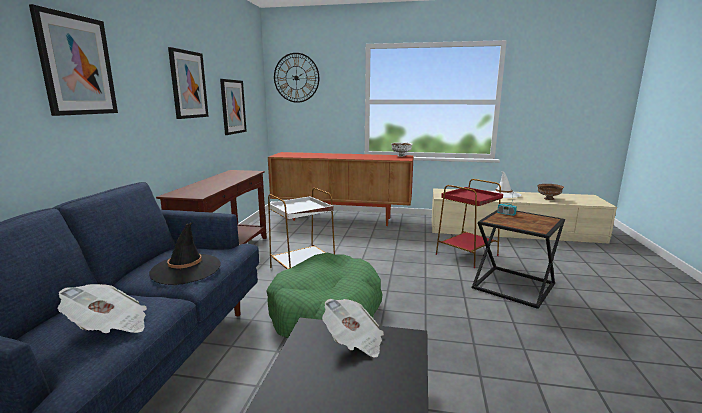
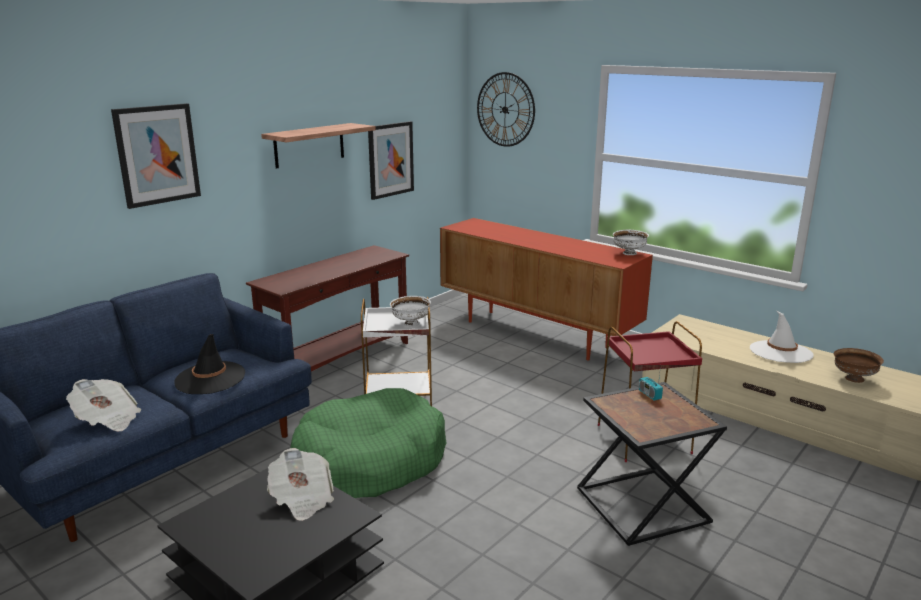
camera: 30 degrees right, 5 degrees up
picture [168,47,209,119] -> shelf [261,123,376,169]
none -> white bowl [390,296,431,327]

